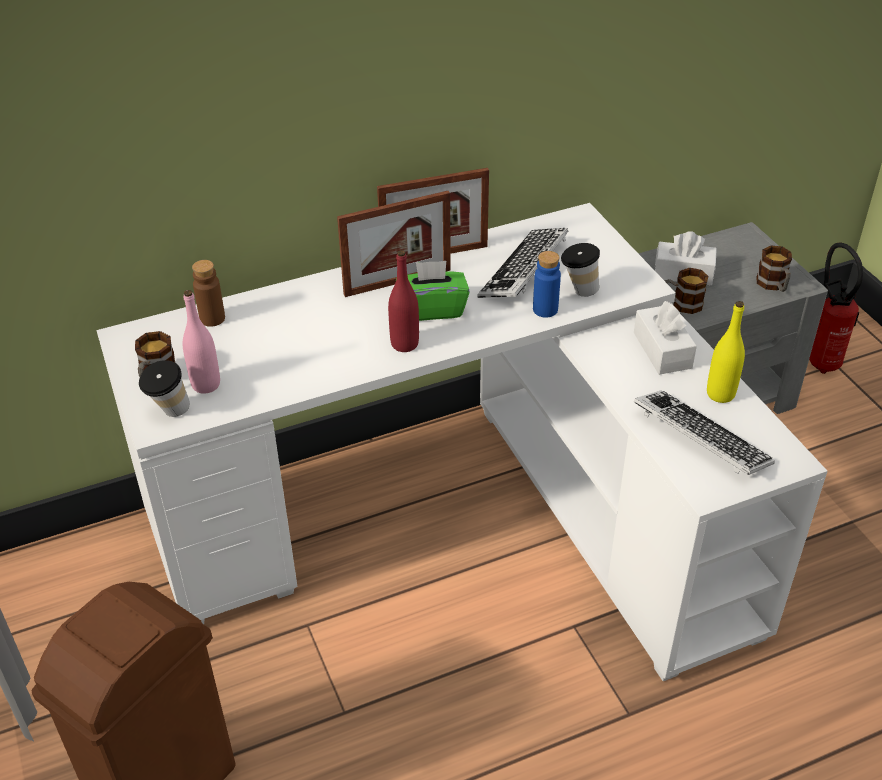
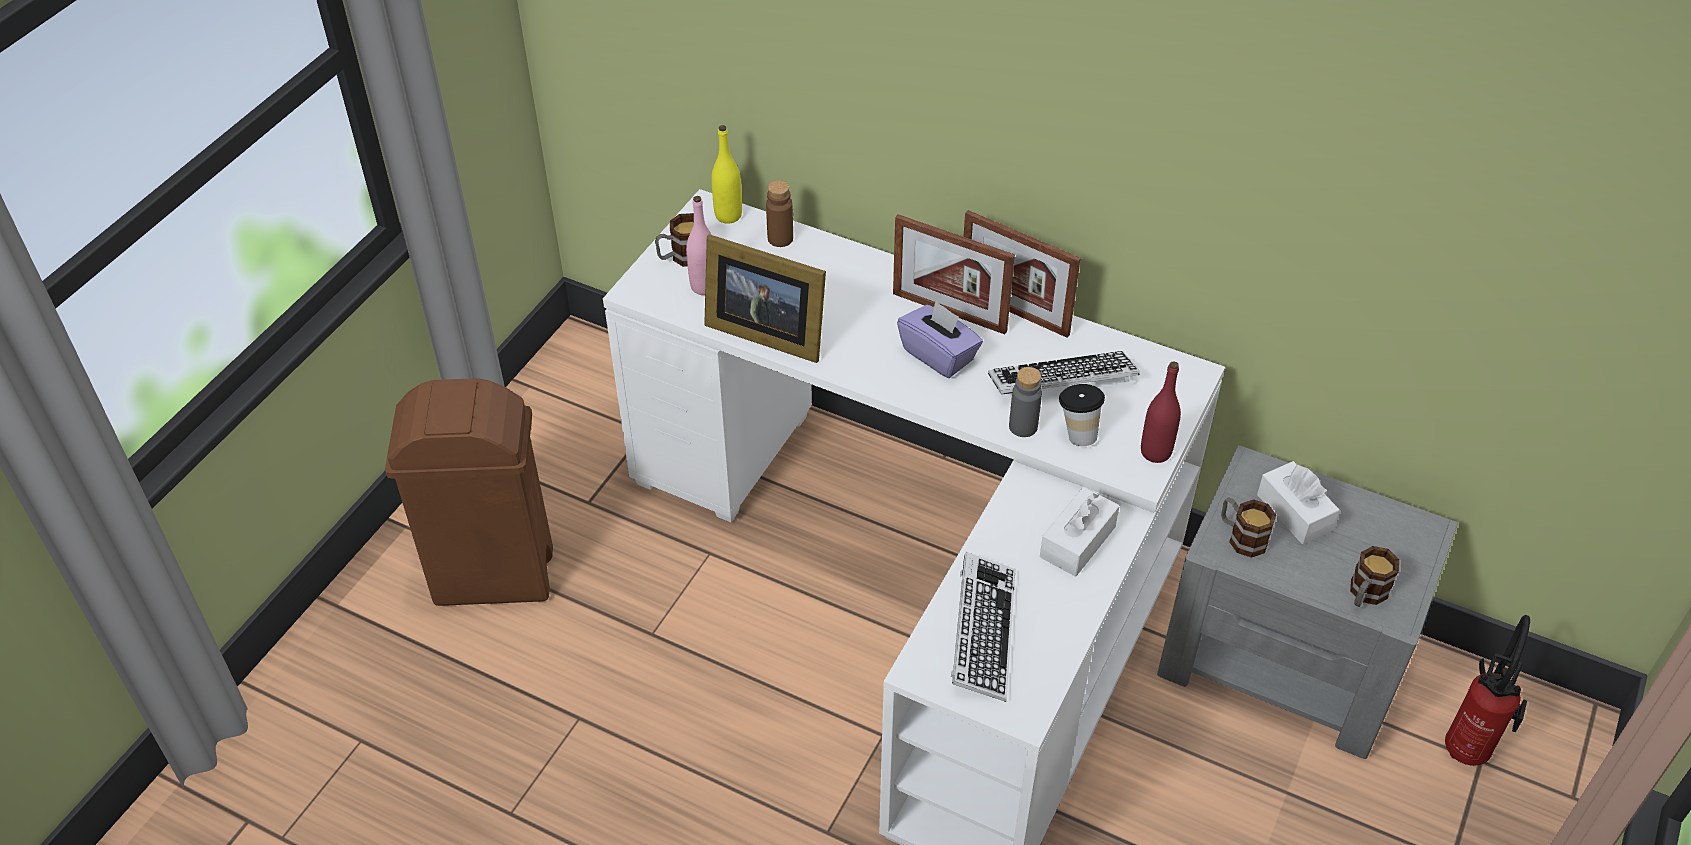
camera: 50 degrees right, 5 degrees up
cup [139,360,190,417] -> none
red bottle [388,250,419,352] -> red bottle moved to [1141,361,1181,463]
green tissue box [396,261,469,321] -> purple tissue box [897,301,983,378]
blue bottle [533,251,561,318] -> grey bottle [1009,367,1042,437]
yellow bottle [707,301,745,403] -> yellow bottle moved to [711,125,742,224]
none -> picture frame [704,234,826,363]

